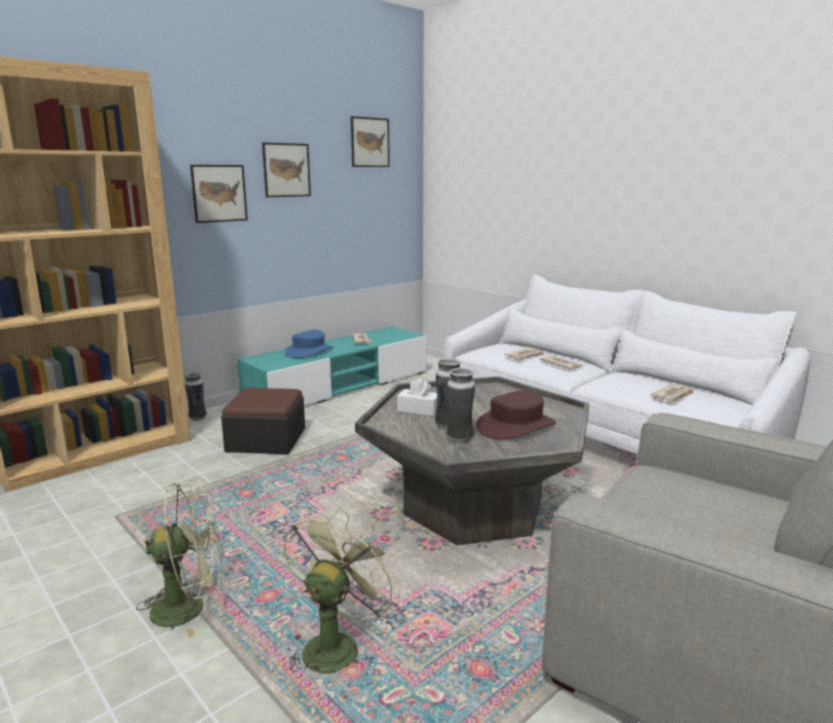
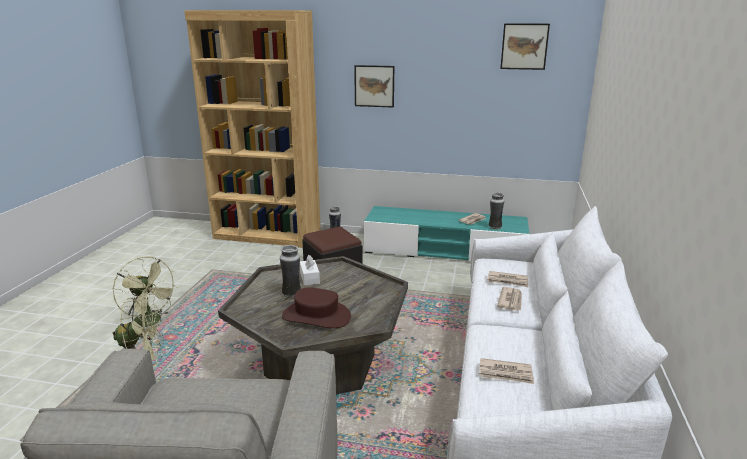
camera: 55 degrees right, 5 degrees up
picture [262,142,311,197] -> none
blue hat [285,330,333,358] -> none
vase [446,368,475,443] -> vase moved to [489,192,504,230]

